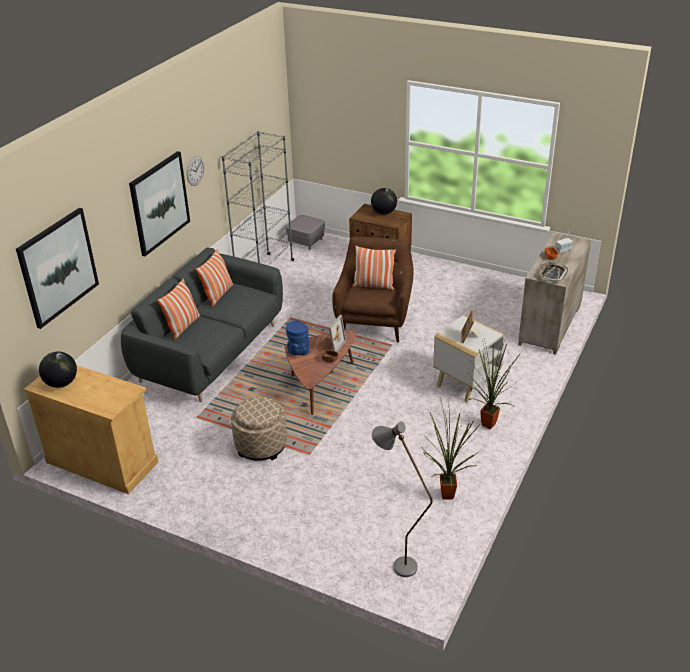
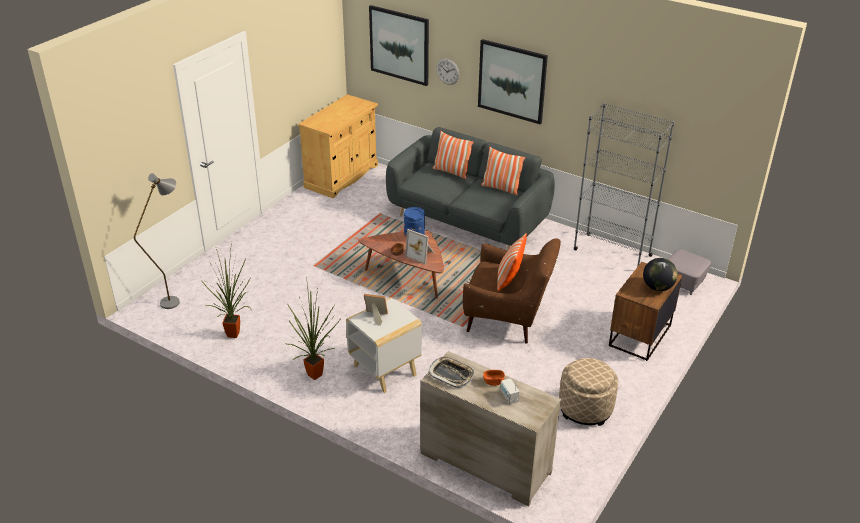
camera: 95 degrees right, 0 degrees up
globe [39,351,77,388] -> none
wall clock [187,156,204,186] -> wall clock moved to [436,58,460,85]
beige ottoman [231,397,287,461] -> beige ottoman moved to [559,358,618,426]

